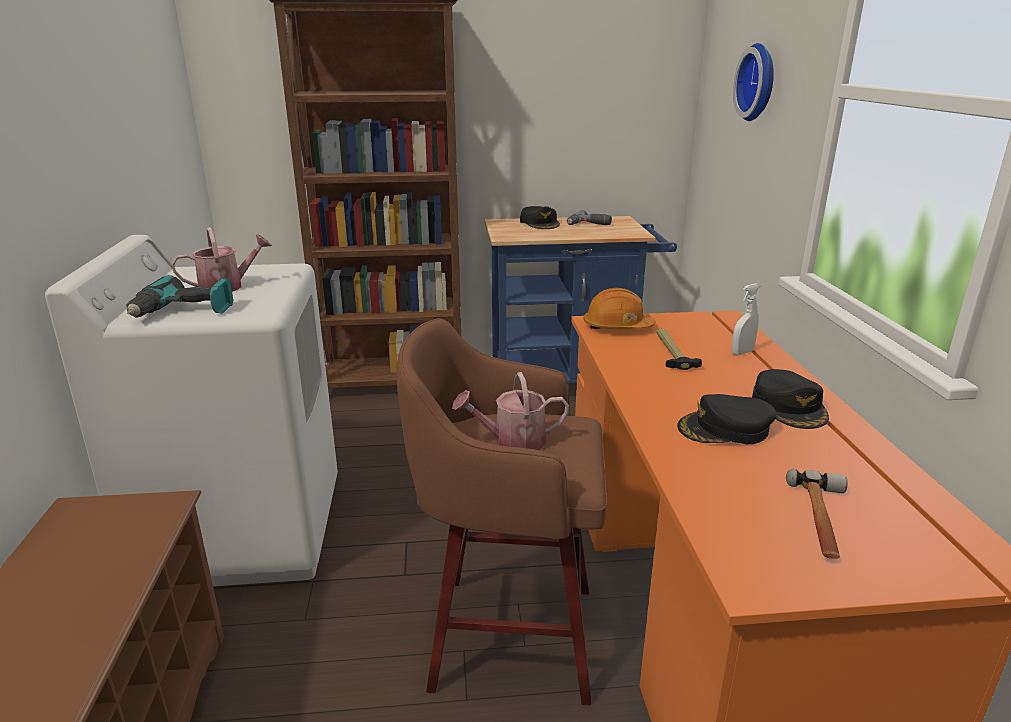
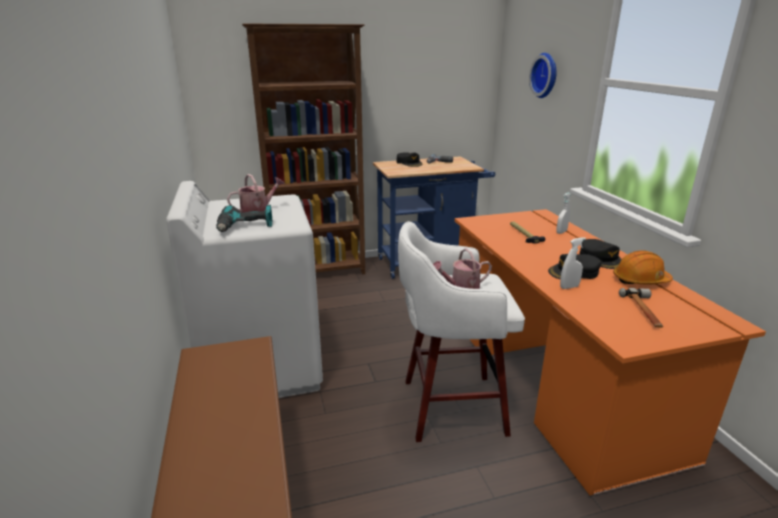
camera: 10 degrees left, 0 degrees up
brown stool [396,318,607,705] -> white stool [398,221,525,442]
orange hard hat [584,288,656,329] -> orange hard hat moved to [613,250,673,284]
none -> white spray bottle [560,237,586,289]

